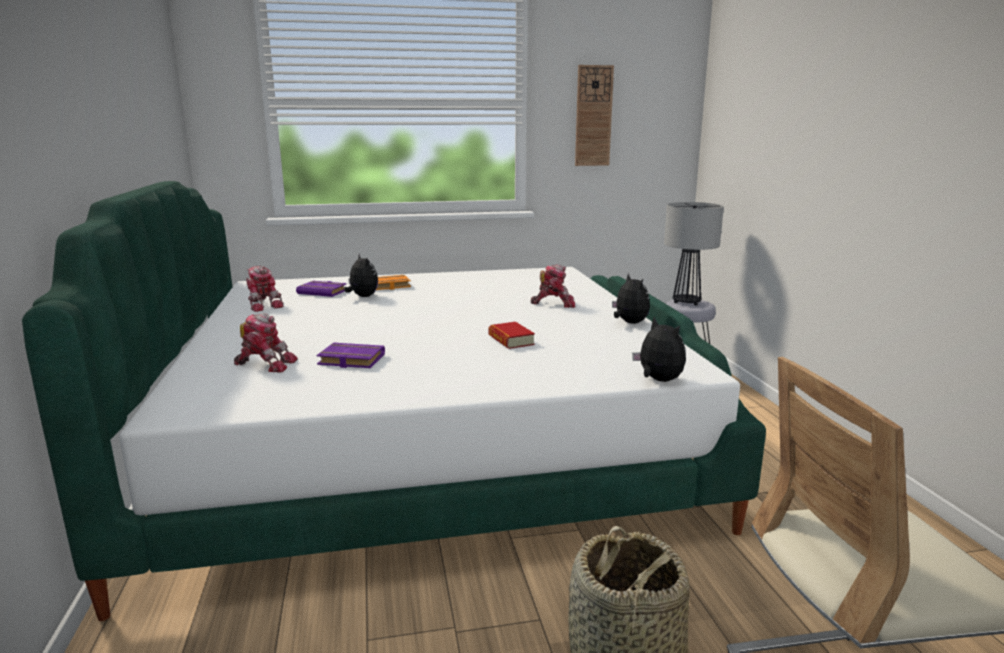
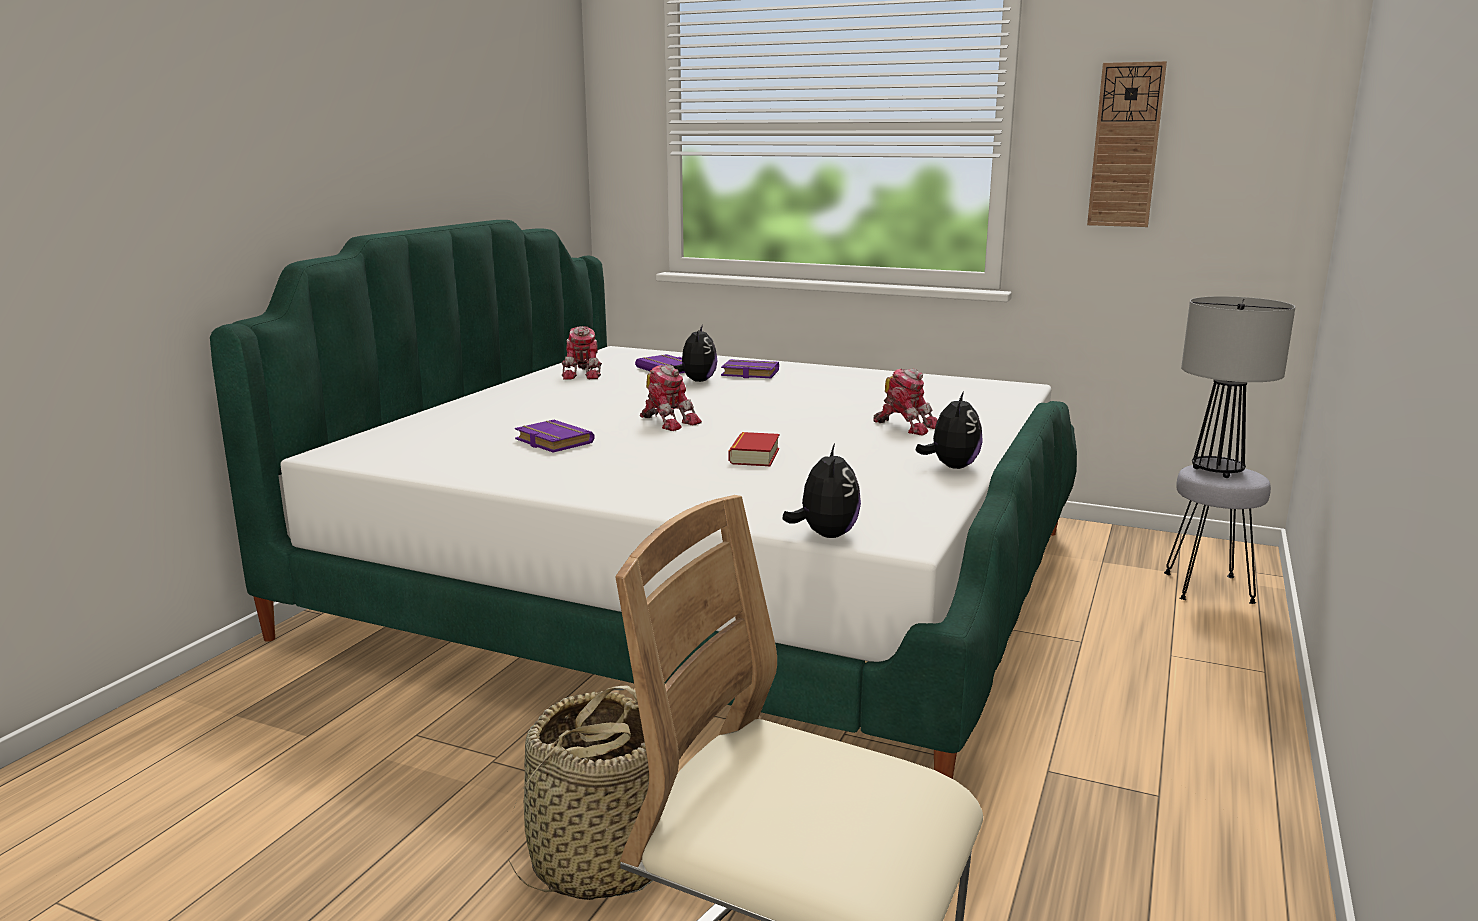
camera: 35 degrees right, 0 degrees up
toy robot [234,313,298,372] -> toy robot moved to [640,365,702,431]
orange book [376,275,411,290] -> purple book [721,359,779,378]

